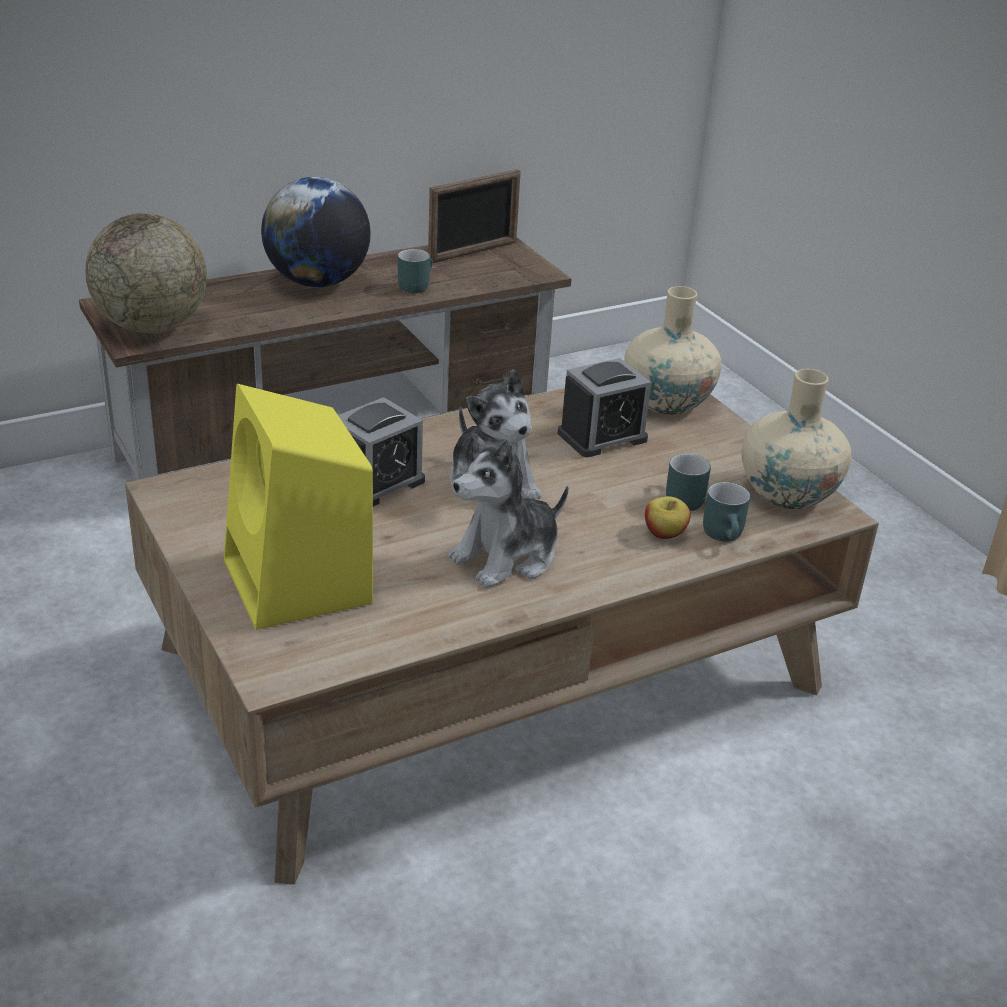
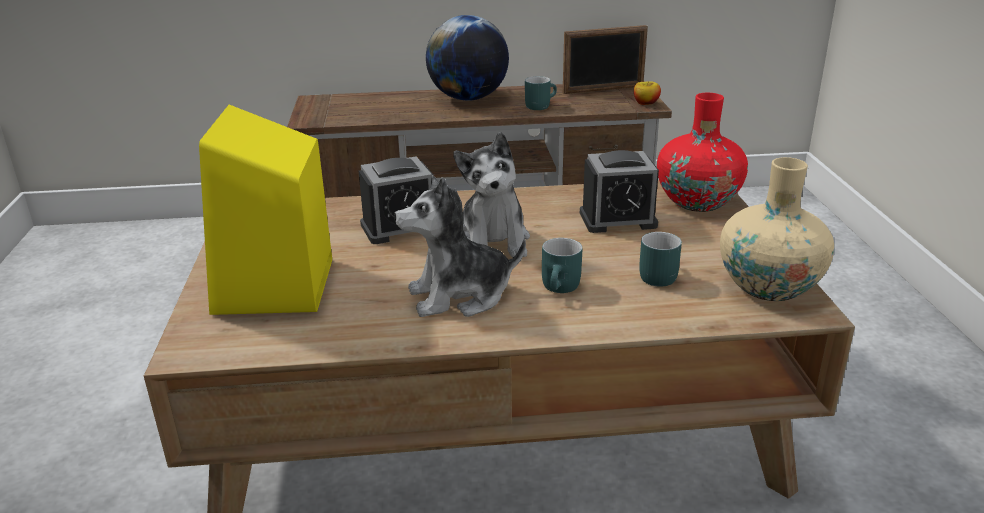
camera: 25 degrees right, 5 degrees down
globe [85,213,207,333] -> none
beige vase [624,286,721,414] -> red vase [657,93,748,212]
apple [645,496,691,539] -> apple moved to [634,81,661,105]
turquoise mug [703,482,750,542] -> turquoise mug moved to [542,238,583,293]

